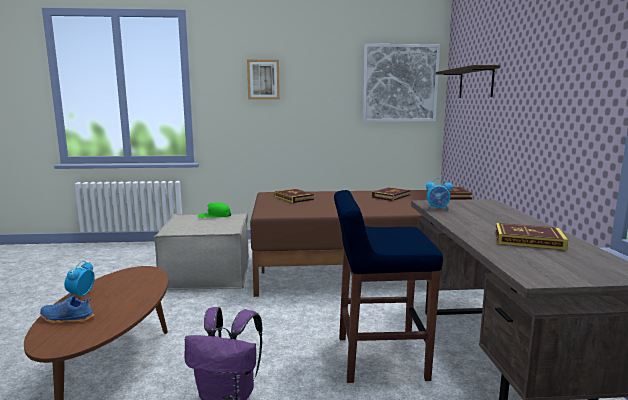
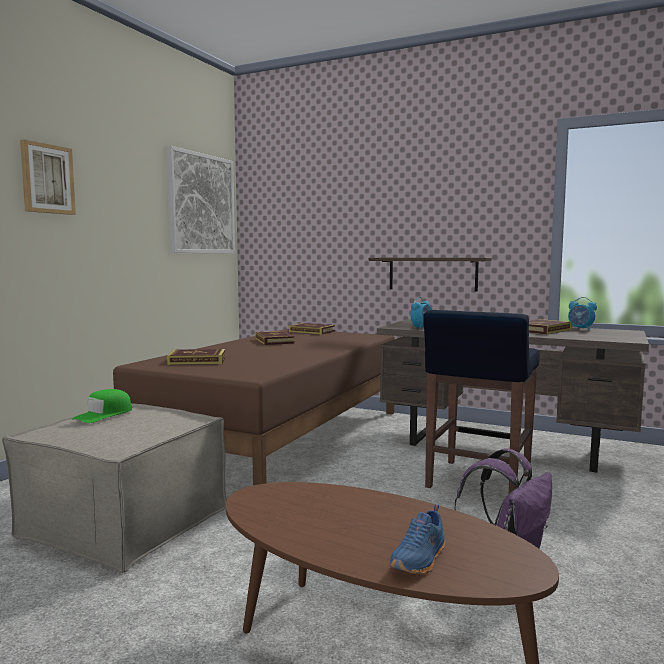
camera: 60 degrees left, 5 degrees down
alarm clock [64,261,95,298] -> alarm clock moved to [568,297,597,330]
shelf [436,65,500,98] -> shelf moved to [369,258,492,292]

